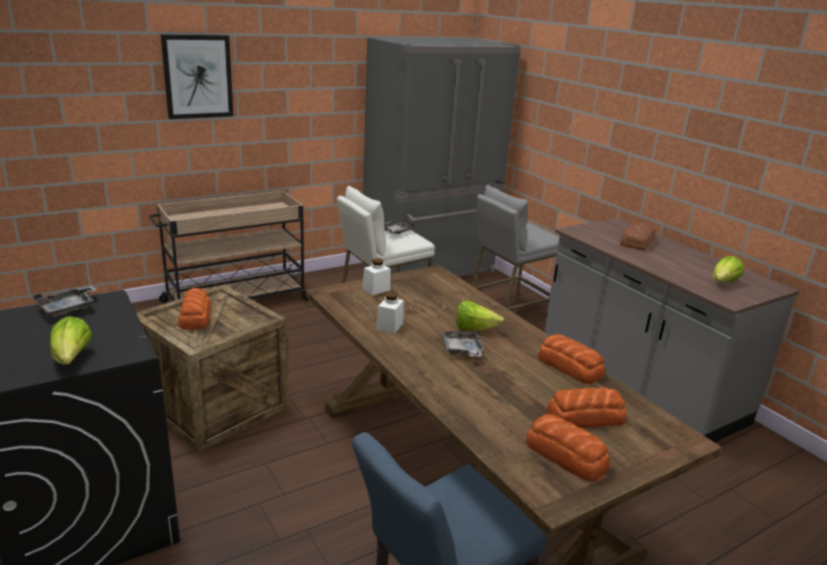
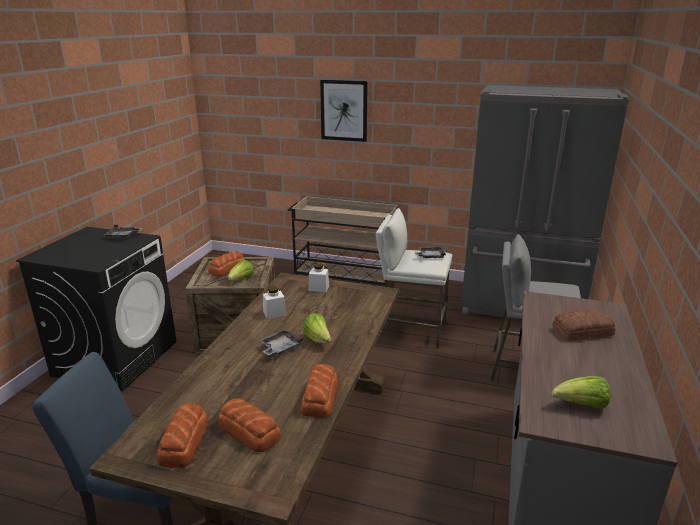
camera: 50 degrees right, 0 degrees up
lettuce [50,316,92,365] -> lettuce moved to [228,260,254,281]

